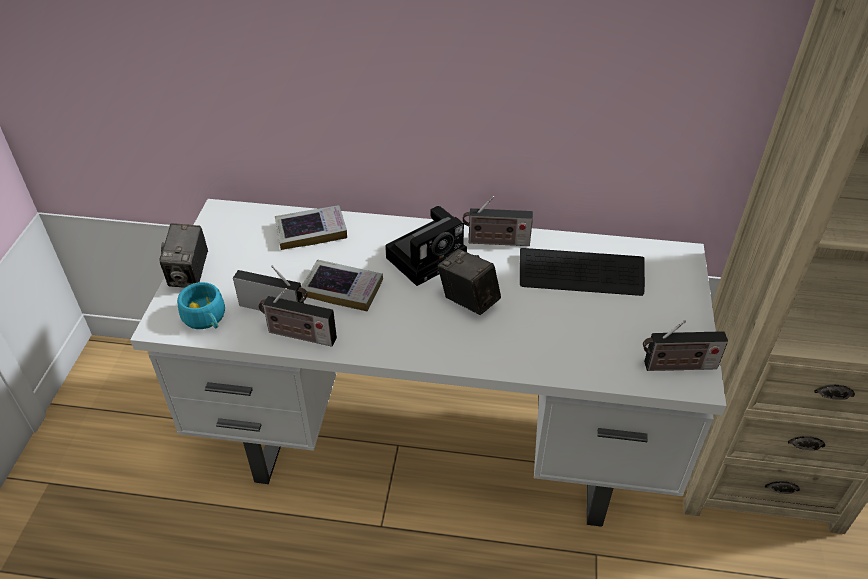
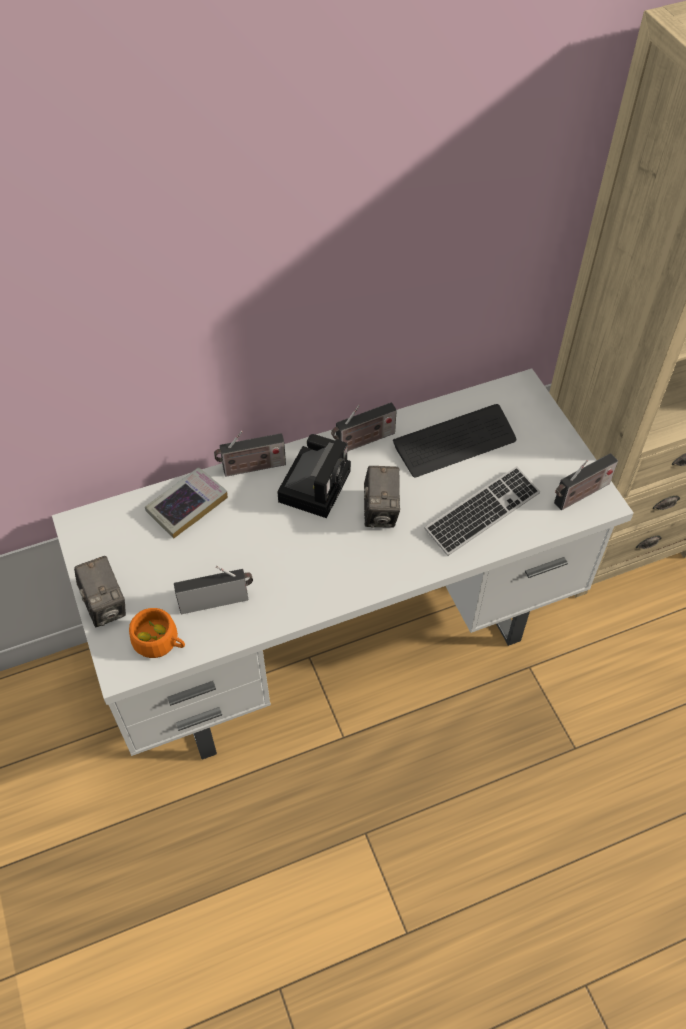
camera: 30 degrees left, 10 degrees up
turquoise cup [177,282,225,329] -> orange cup [129,608,185,658]
radio [258,288,337,347] -> radio moved to [214,431,286,477]
book [301,259,383,311] -> none
camera [438,249,501,315] -> camera turned 105 degrees counterclockwise [364,466,400,528]
none -> keyboard [424,466,540,556]

